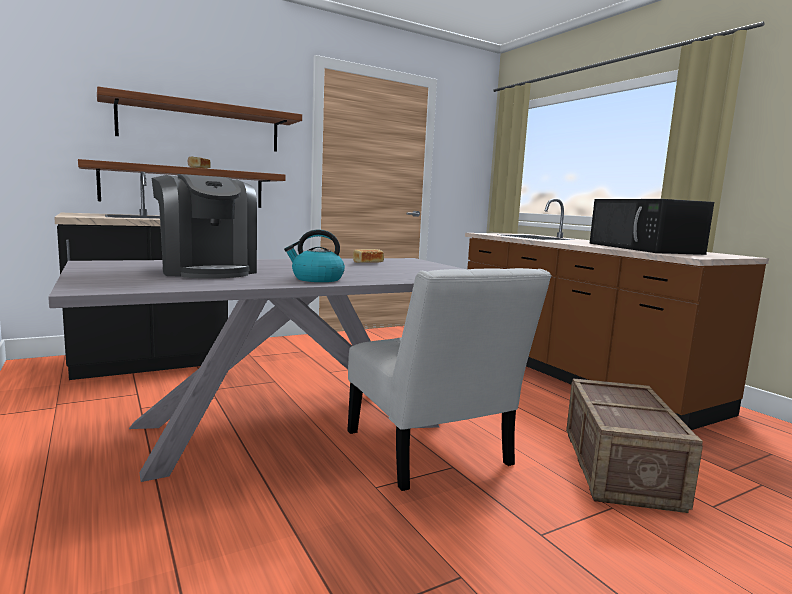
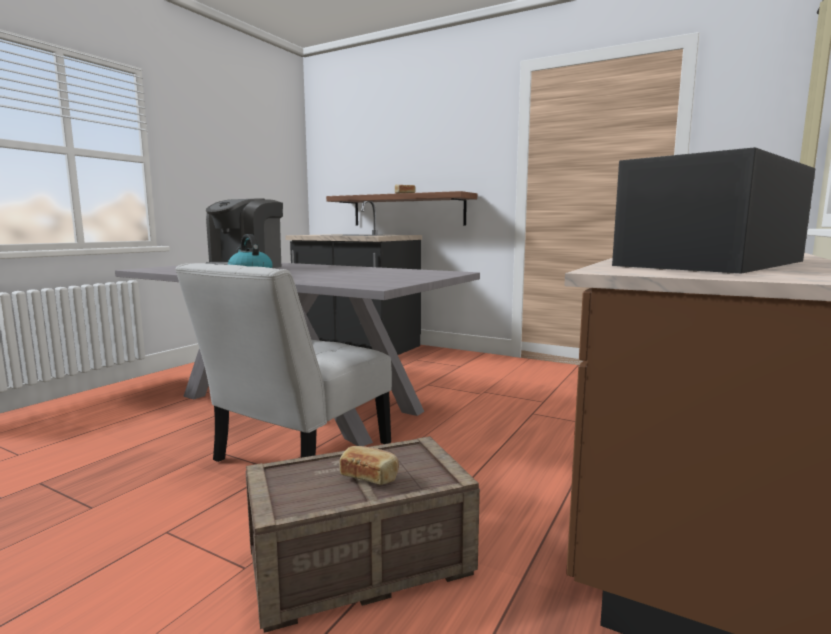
camera: 60 degrees right, 0 degrees up
shelf [97,86,302,152] -> none
bread [353,249,384,263] -> bread moved to [339,446,399,485]

